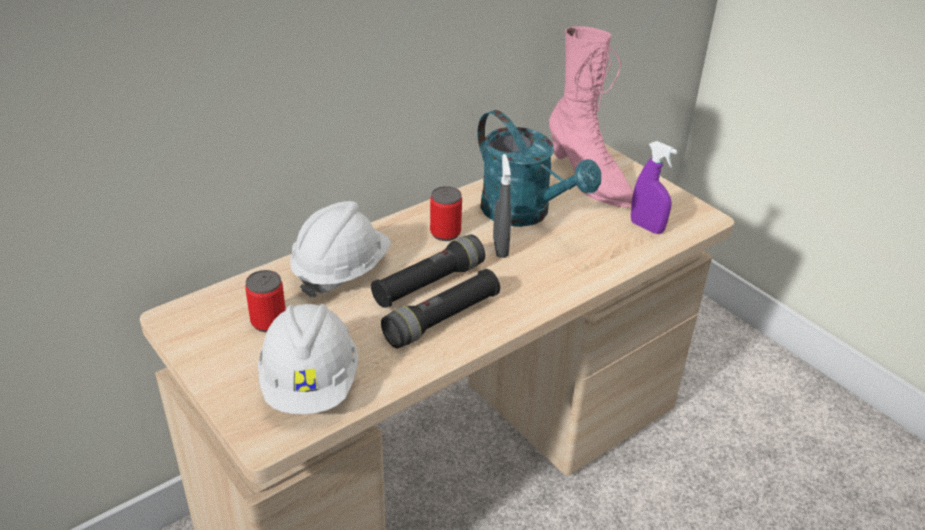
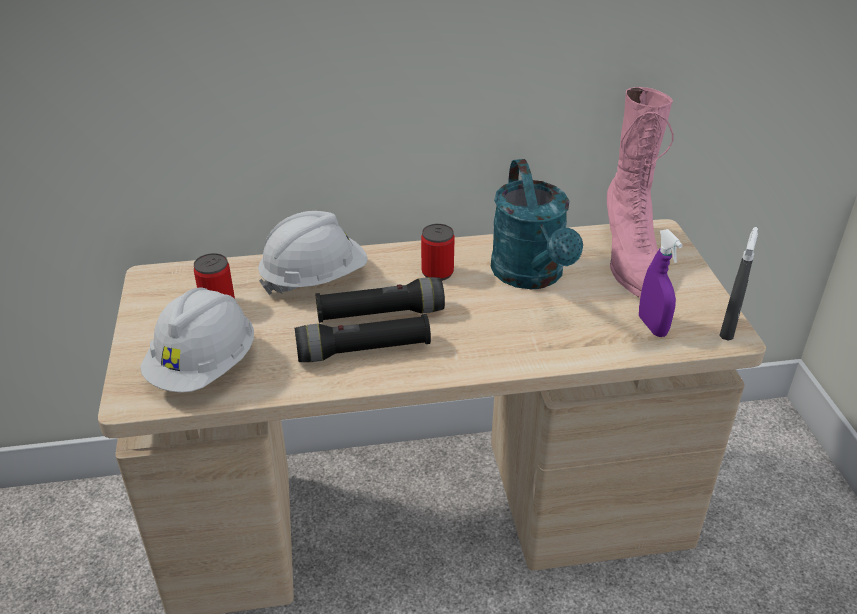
camera: 30 degrees right, 0 degrees up
grey spray bottle [493,154,511,258] -> grey spray bottle moved to [719,227,758,341]

